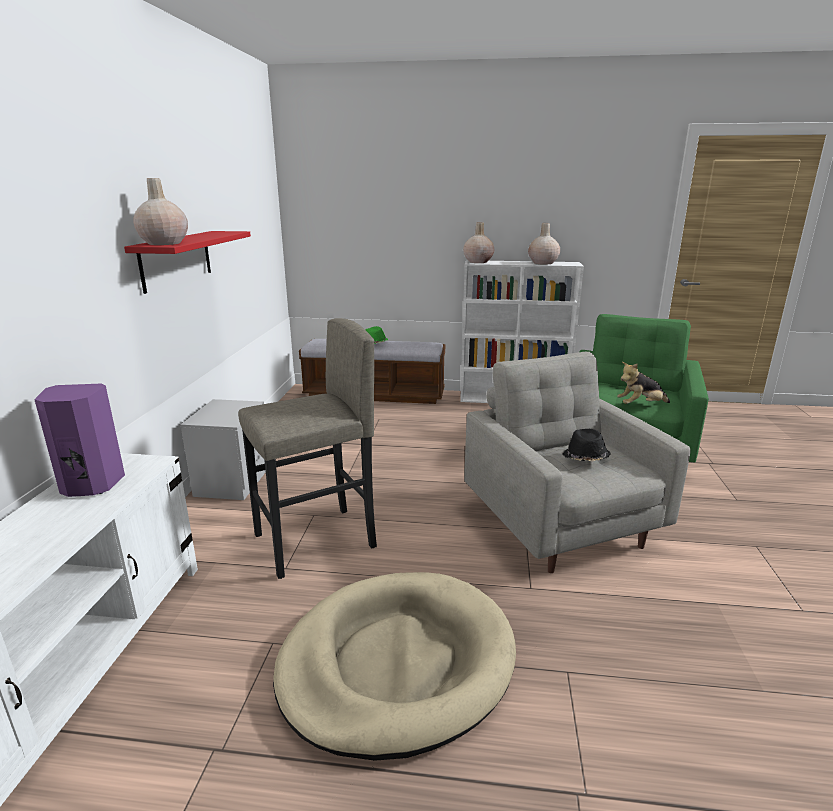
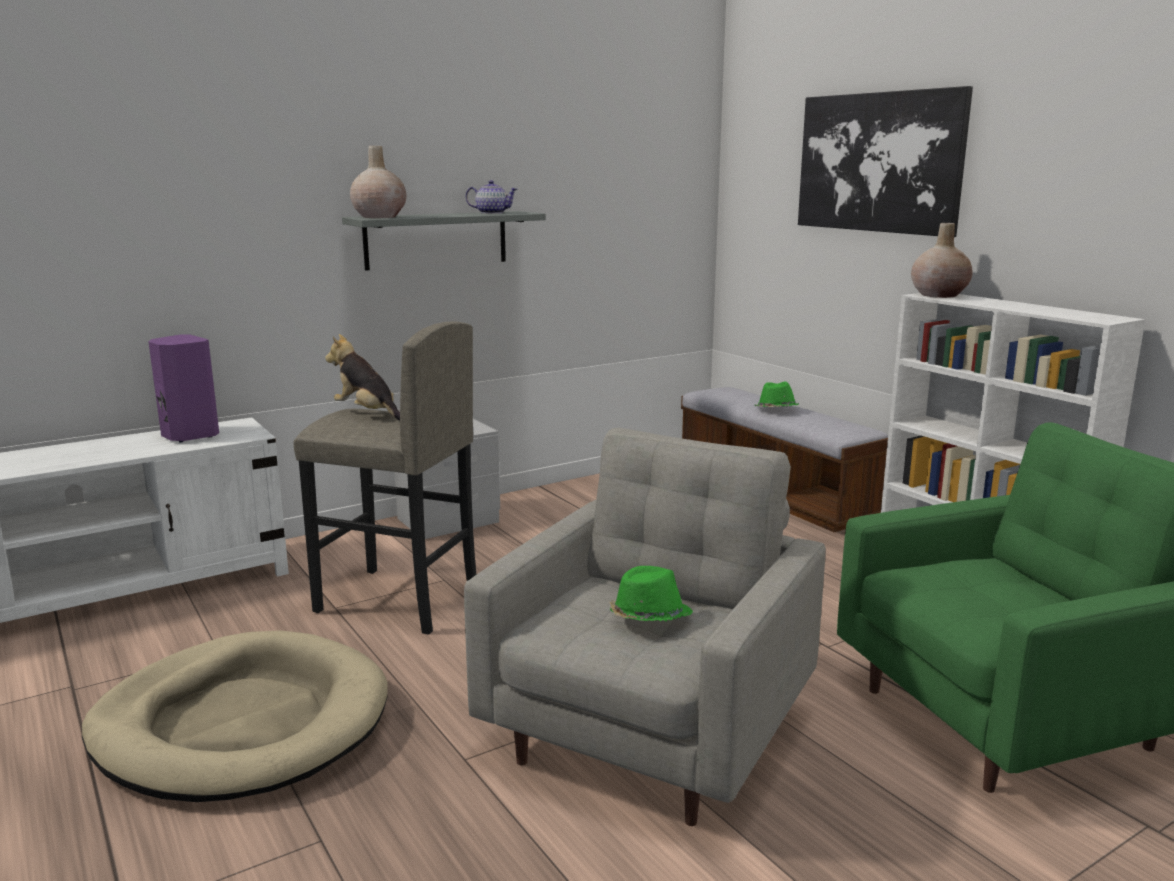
camera: 50 degrees right, 5 degrees down
red shelf [124,231,251,294] -> grey shelf [342,211,546,271]
beige vase [528,223,560,265] -> none
black hat [562,429,611,462] -> green hat [609,566,693,622]
plush toy [617,362,670,404] -> plush toy moved to [325,334,400,420]
none -> teapot [465,180,517,214]
none -> picture [798,86,973,237]

